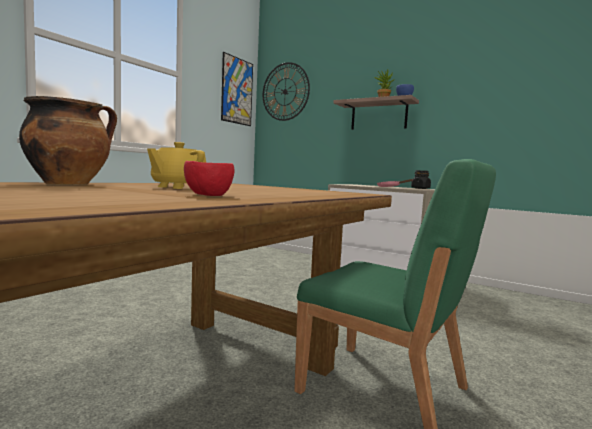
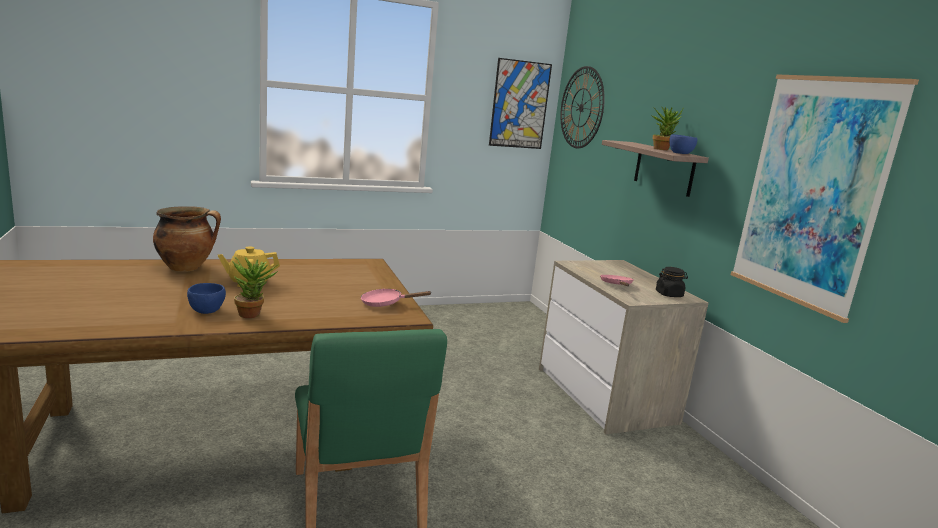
camera: 35 degrees right, 10 degrees up
red bowl [184,161,235,196] -> blue bowl [187,283,226,314]
none -> potted plant [232,257,278,318]
none -> pink frying pan [361,289,431,307]
none -> picture [731,74,919,323]

